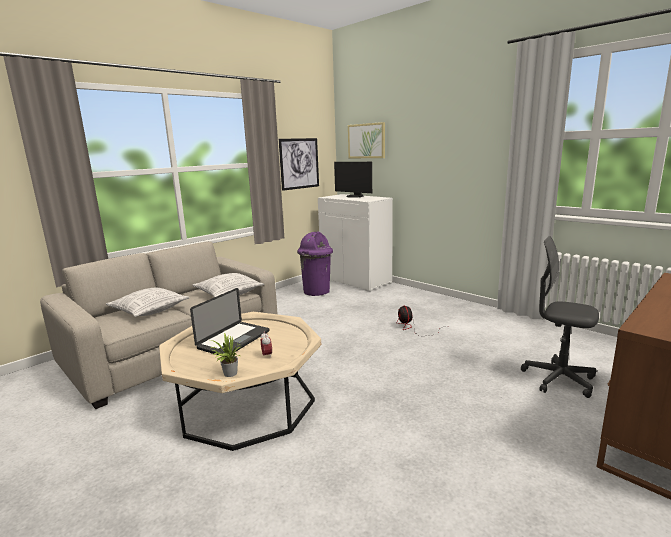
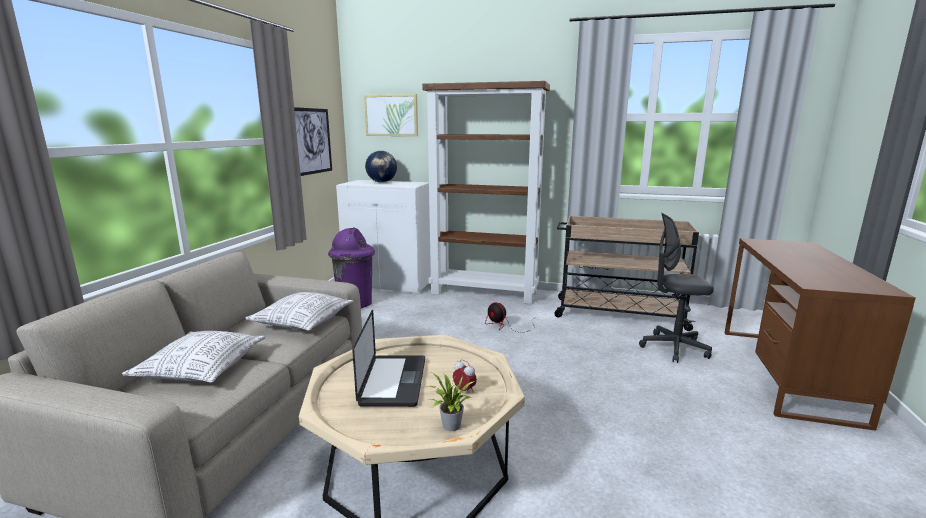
camera: 30 degrees left, 0 degrees up
monitor [334,162,372,198] -> globe [365,151,397,183]
none -> brown bookcase [422,81,550,304]
none -> beige cart [554,216,699,331]

